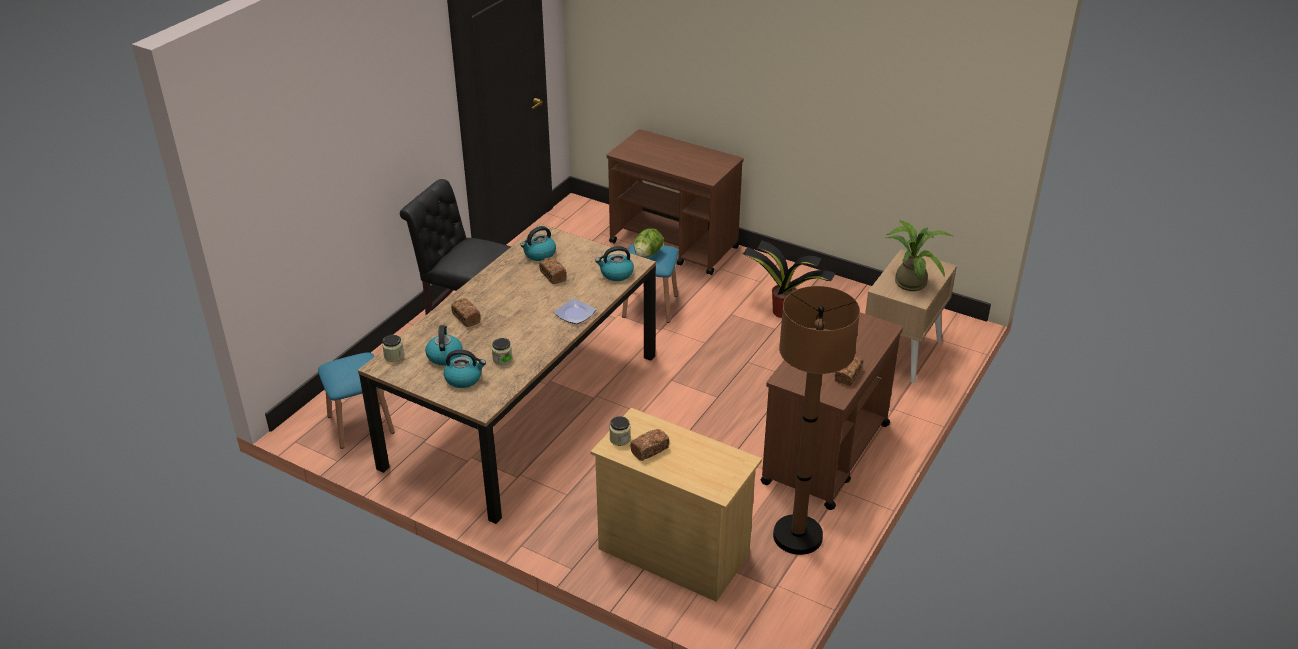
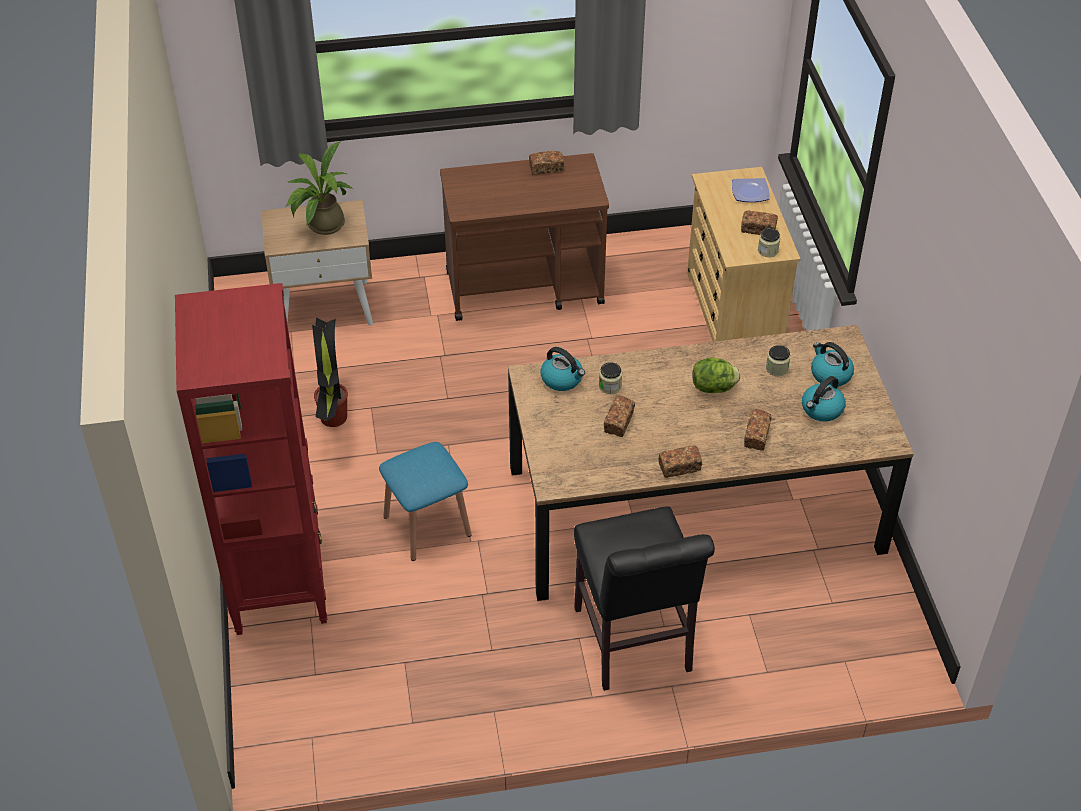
camera: 130 degrees left, 10 degrees up
blue stool [318,353,395,449] -> none
jar [382,335,404,362] -> jar moved to [599,362,622,394]
kettle [520,226,556,261] -> none
plate [554,298,597,324] -> plate moved to [732,178,770,202]
brown cart [607,129,743,275] -> red bookcase [175,283,327,635]
lettuce [634,228,664,257] -> lettuce moved to [692,357,741,393]
brown floor lamp [773,286,860,555] -> none
none -> bread [659,445,702,478]

